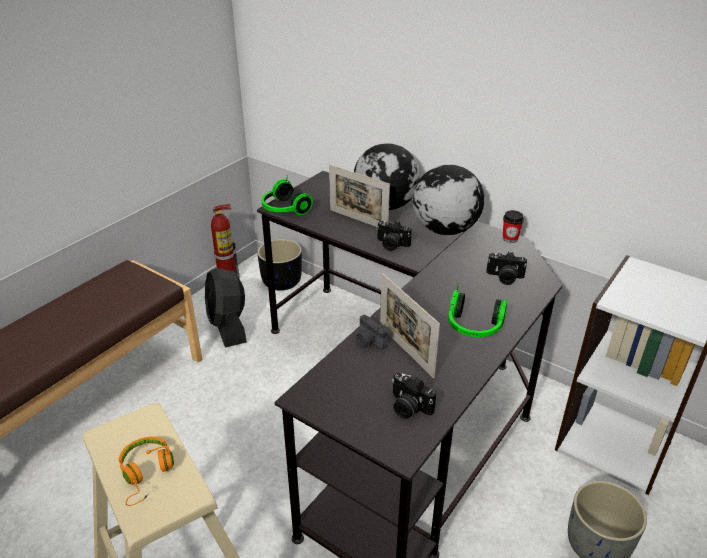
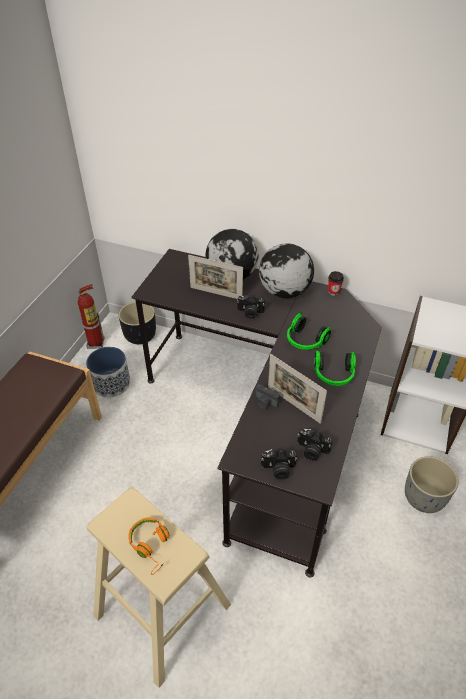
camera: 15 degrees left, 10 degrees up
black fan [205,268,247,348] -> planter [86,347,130,398]
headphones [262,175,313,215] -> headphones moved to [287,310,331,350]
camera [486,252,527,285] -> camera moved to [261,449,297,480]

